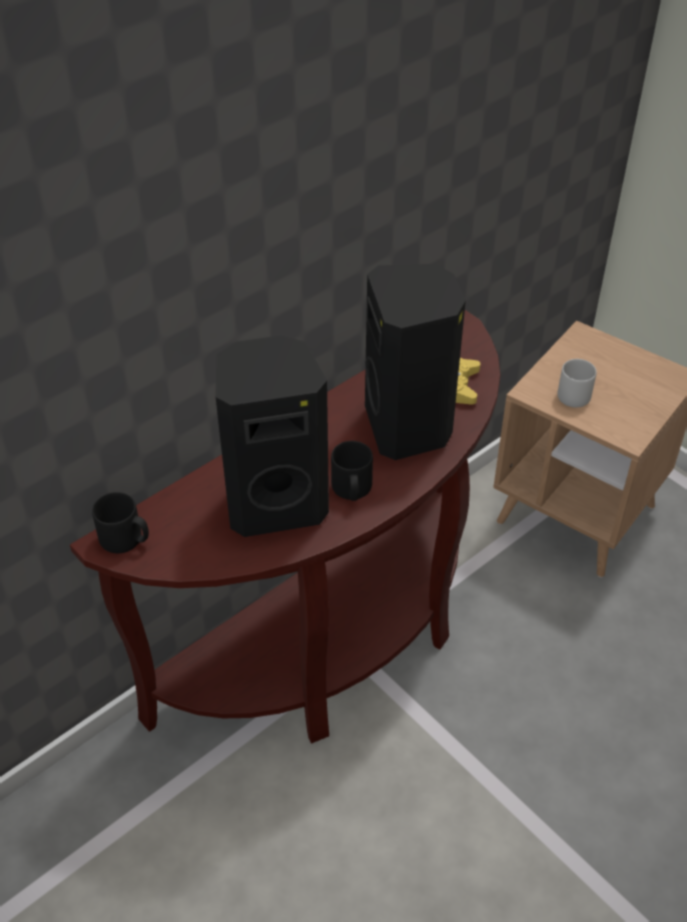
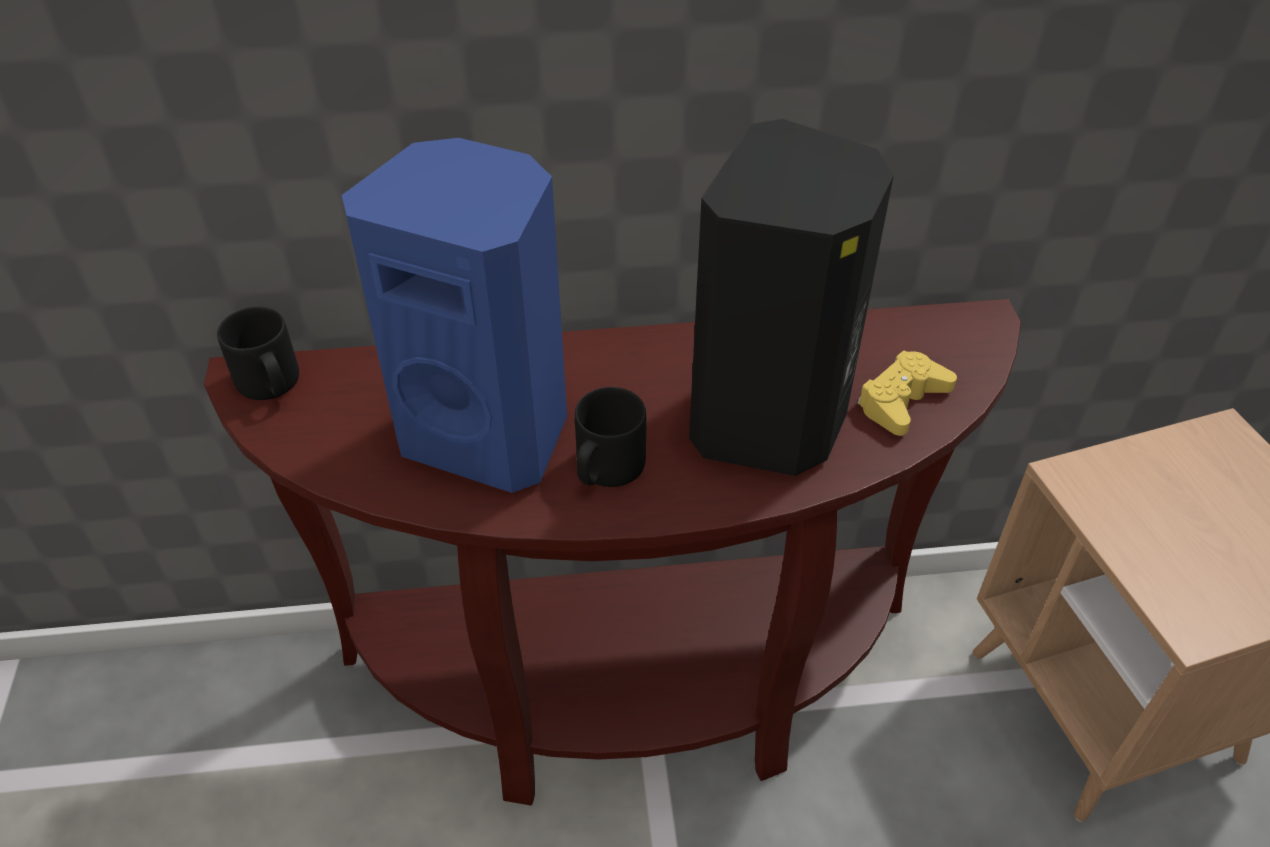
camera: 35 degrees right, 0 degrees up
black speaker [216,335,329,537] -> blue speaker [342,138,567,493]
grey mug [557,359,597,408] -> none

